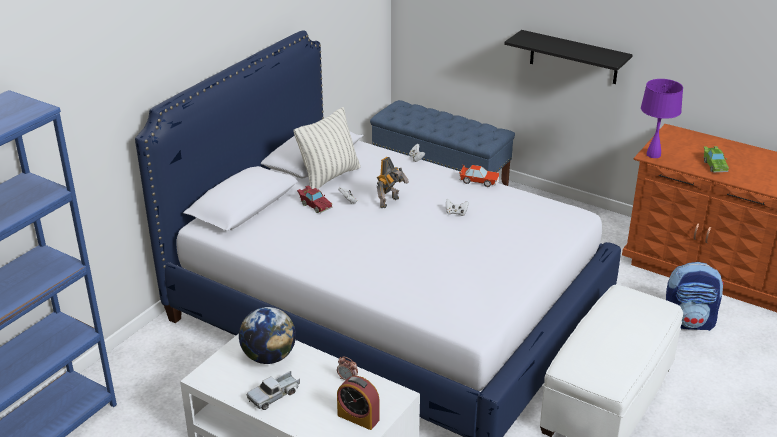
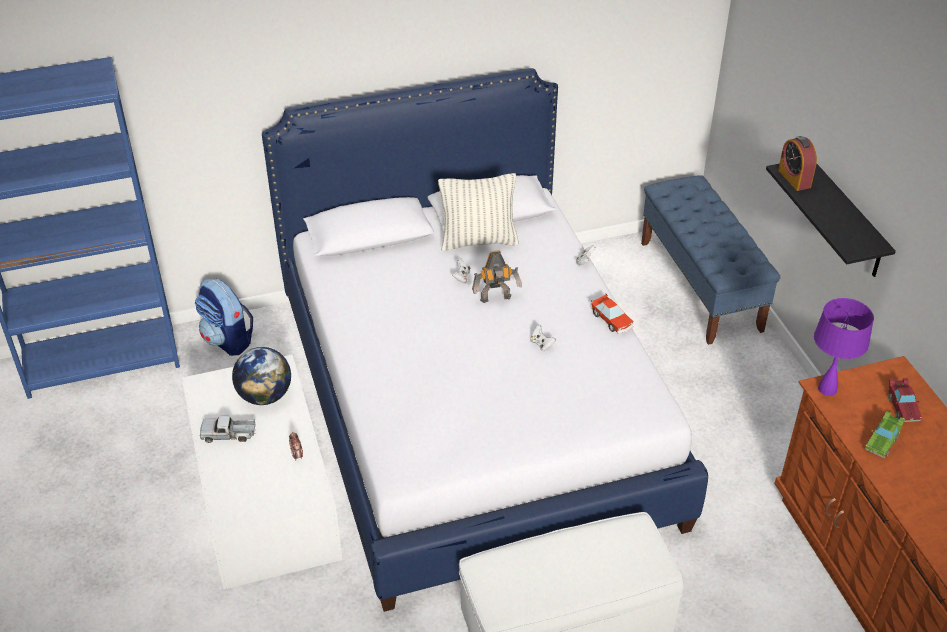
camera: 40 degrees right, 10 degrees up
red toy car [297,186,332,213] -> red toy car moved to [888,378,922,422]
alarm clock [337,376,380,430] -> alarm clock moved to [778,136,817,191]
backpack [666,262,724,331] -> backpack moved to [195,278,253,356]

